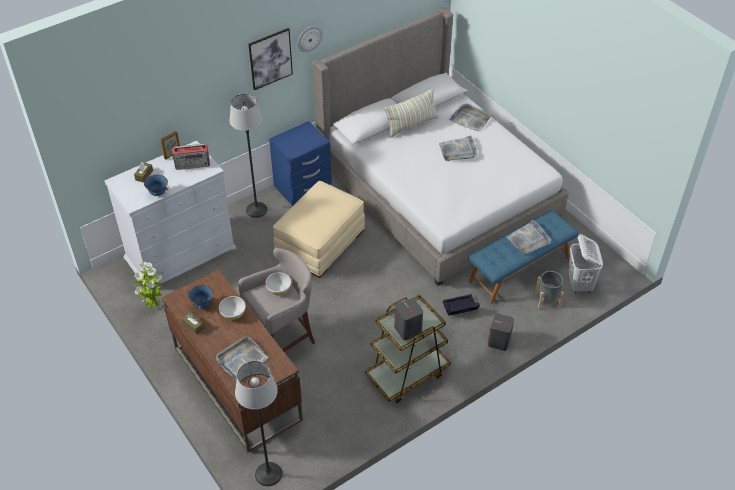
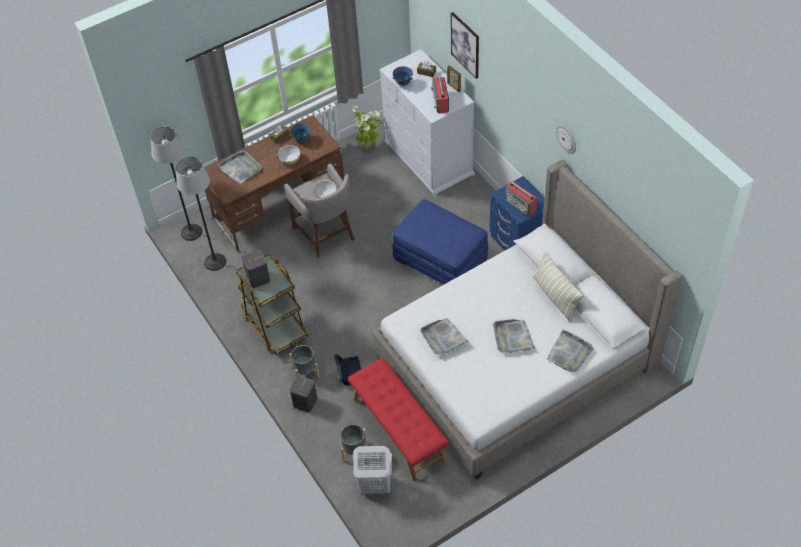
camera: 95 degrees right, 5 degrees up
floor lamp [229,94,268,218] -> floor lamp moved to [176,157,226,271]
picture [249,28,293,90] -> picture moved to [451,12,479,79]
beige ottoman [273,181,365,278] -> blue ottoman [392,199,488,285]
blue bench [468,210,578,304] -> red bench [348,358,449,481]
grey tray [507,220,551,254] -> grey tray moved to [421,318,469,355]
none -> grey planter [290,345,320,378]
none -> radio [505,181,537,216]

